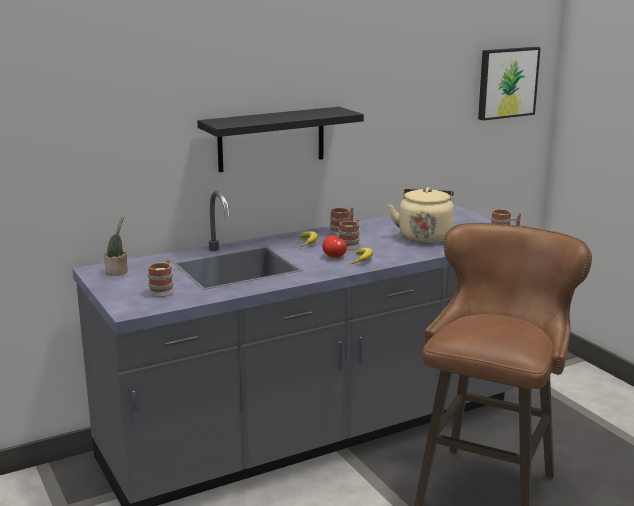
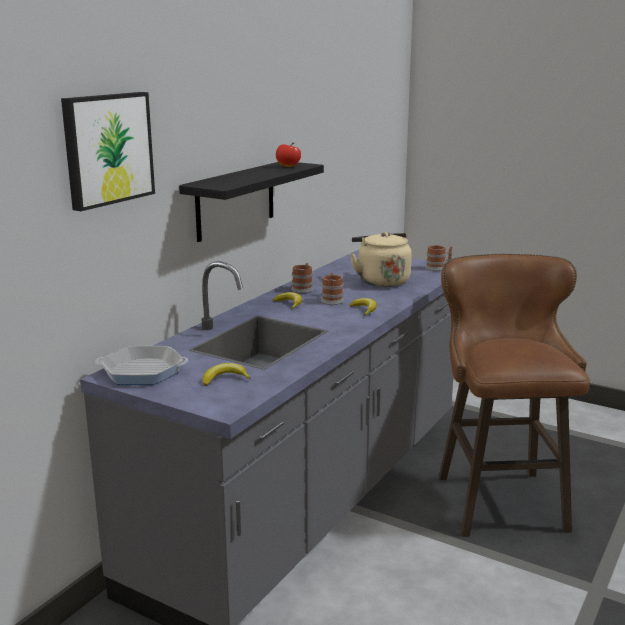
camera: 30 degrees left, 0 degrees up
potted plant [104,215,128,276] -> frying pan [95,346,189,385]
mug [148,260,175,297] -> banana [202,363,251,386]
apple [323,235,347,258] -> apple moved to [276,143,301,167]
picture [478,47,541,121] -> picture moved to [61,92,155,211]

